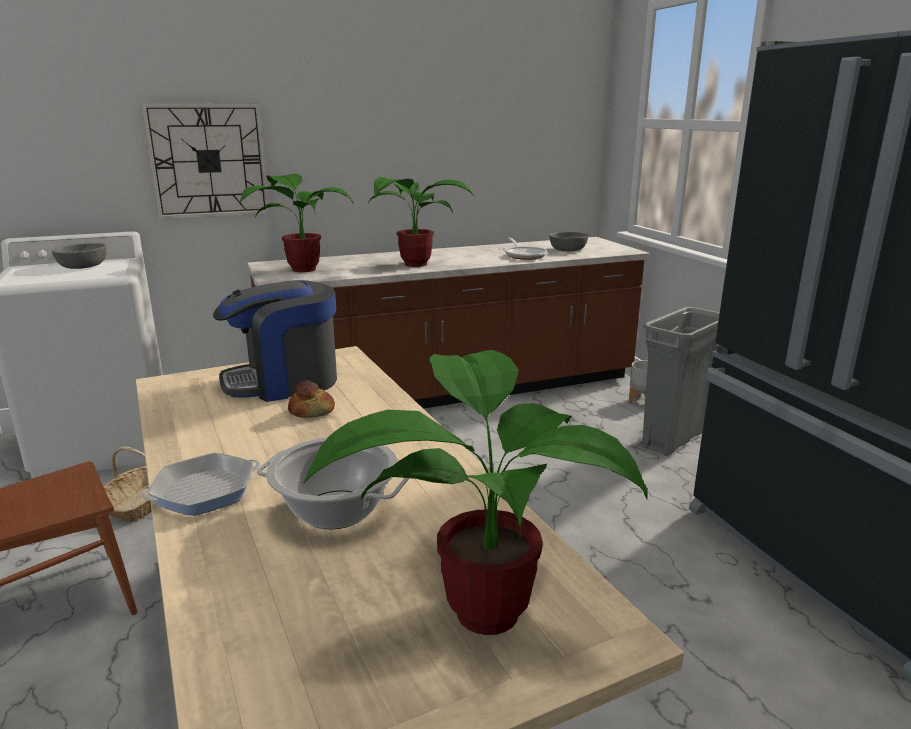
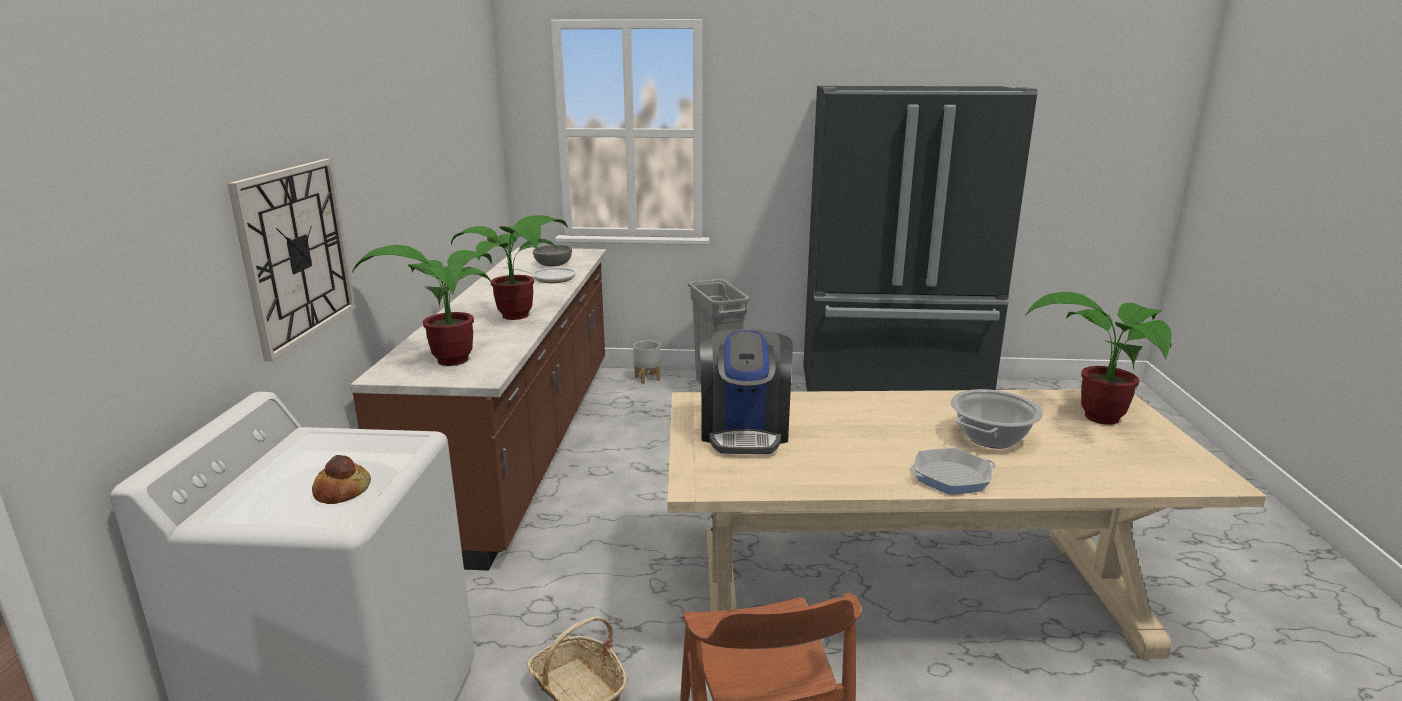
camera: 65 degrees left, 0 degrees up
grey bowl [52,243,107,269] -> none
frying pan [141,452,260,516] -> frying pan turned 90 degrees clockwise [909,448,996,494]
bread [288,380,335,418] -> bread moved to [312,455,371,504]

